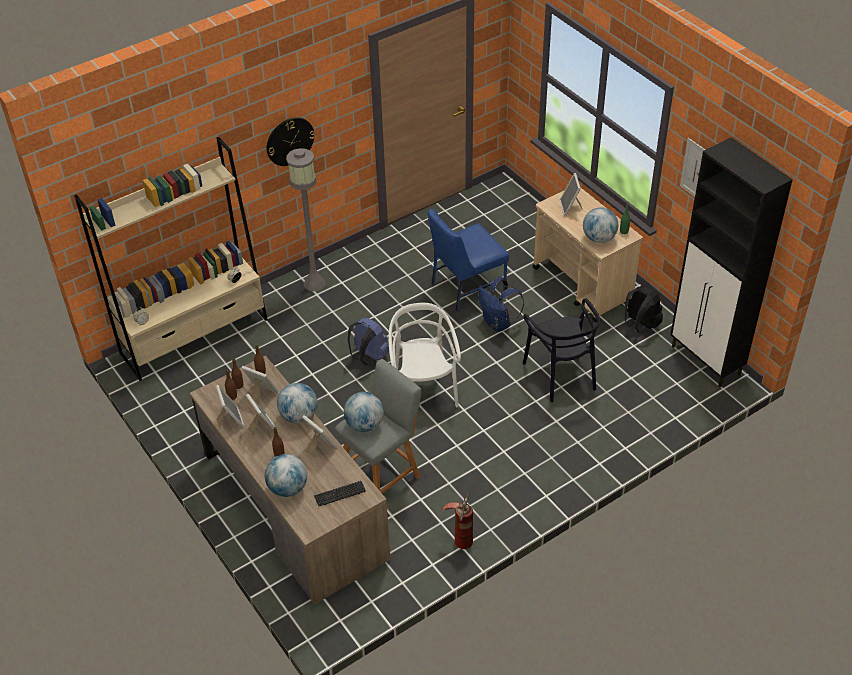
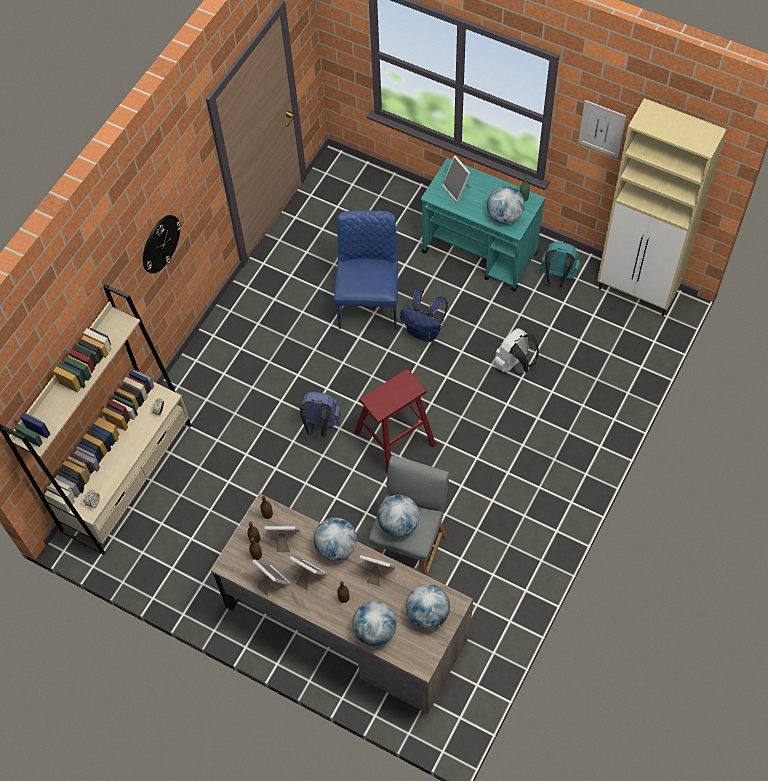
camera: 25 degrees left, 15 degrees up
grey floor lamp [286,148,326,291] -> none
keyboard [314,481,366,506] -> globe [406,584,450,629]
white chair [389,303,461,407] -> red stool [354,369,436,473]
blue chair [428,209,509,311] -> blue chair turned 150 degrees clockwise [334,210,398,330]
fire extinguisher [442,494,473,549] -> none
black chair [523,298,600,402] -> white backpack [494,328,539,375]
beige cart [533,188,643,322] -> turquoise cart [421,158,545,291]
black backpack [625,285,663,332] -> turquoise backpack [541,242,580,287]
black cabinet [670,137,793,387] -> beige cabinet [597,98,727,316]

